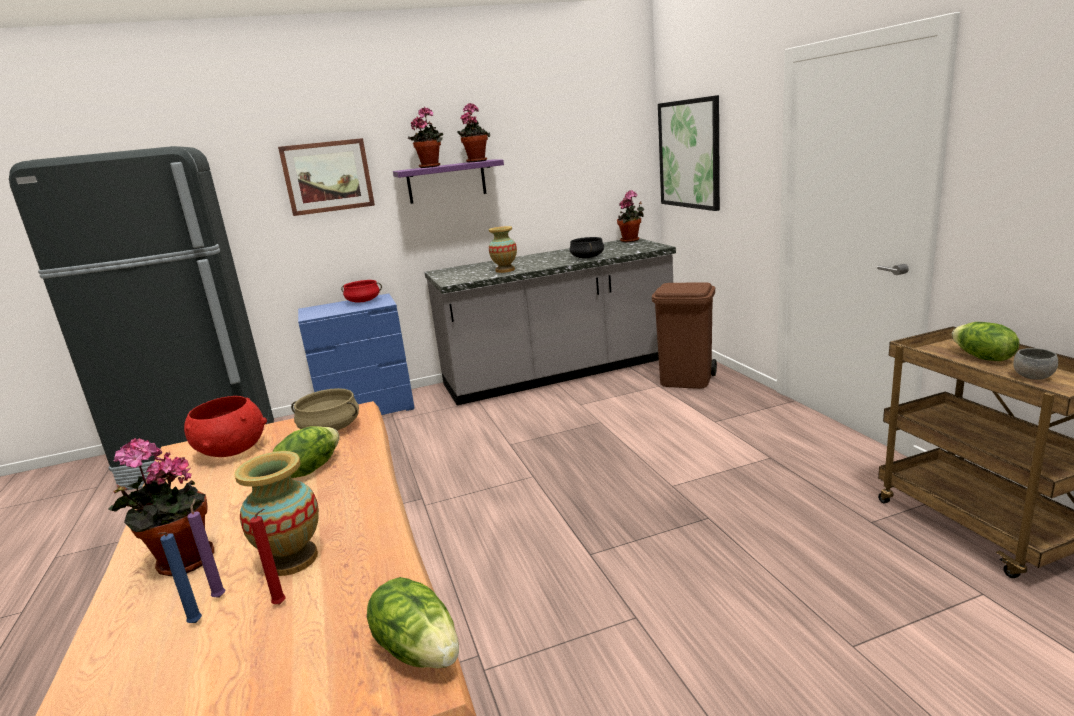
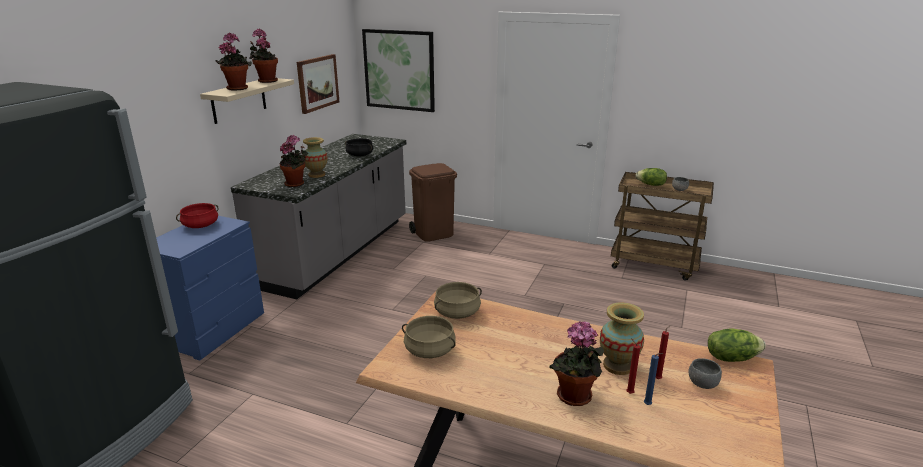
camera: 50 degrees left, 5 degrees up
red bowl [184,396,267,457] -> beige cooking pot [402,316,456,358]
purple candle [187,499,225,598] -> red candle [626,338,640,394]
lettuce [273,426,340,478] -> none
picture [278,138,375,216] -> picture moved to [297,54,339,114]
purple shelf [393,159,504,204] -> beige shelf [200,78,294,124]
potted plant [617,190,644,242] -> potted plant moved to [279,135,308,187]
none -> grey bowl [688,358,722,389]

